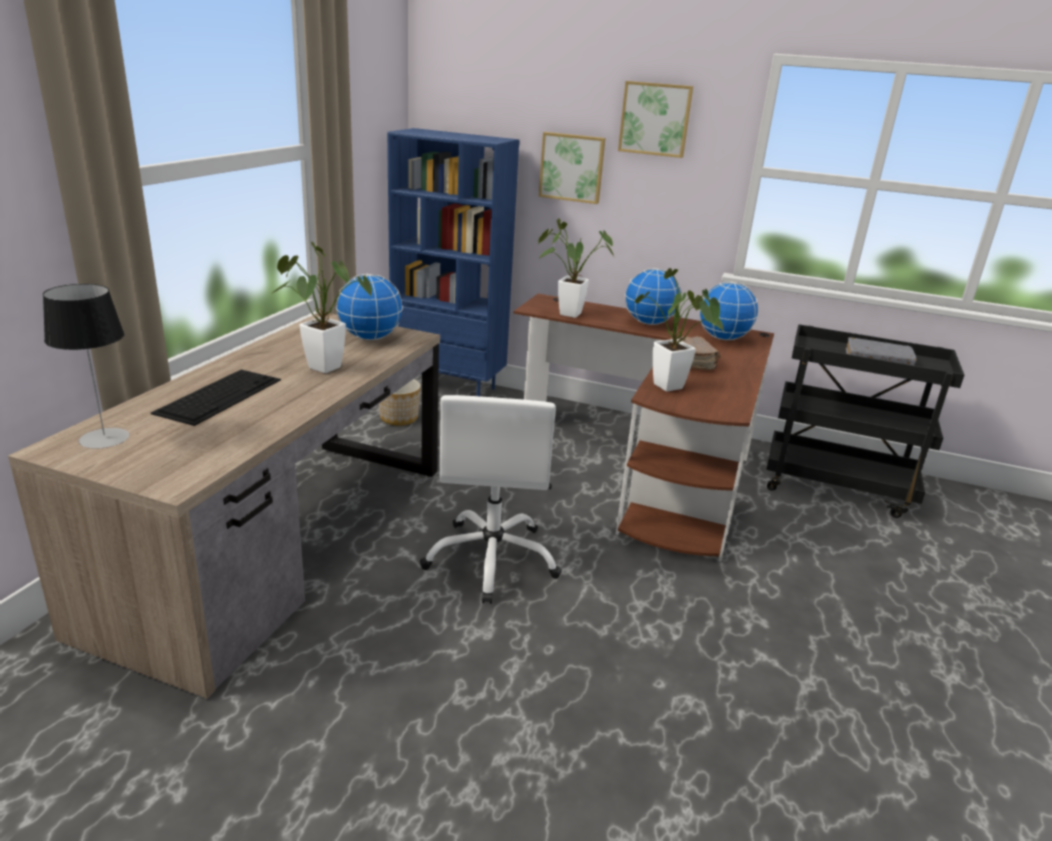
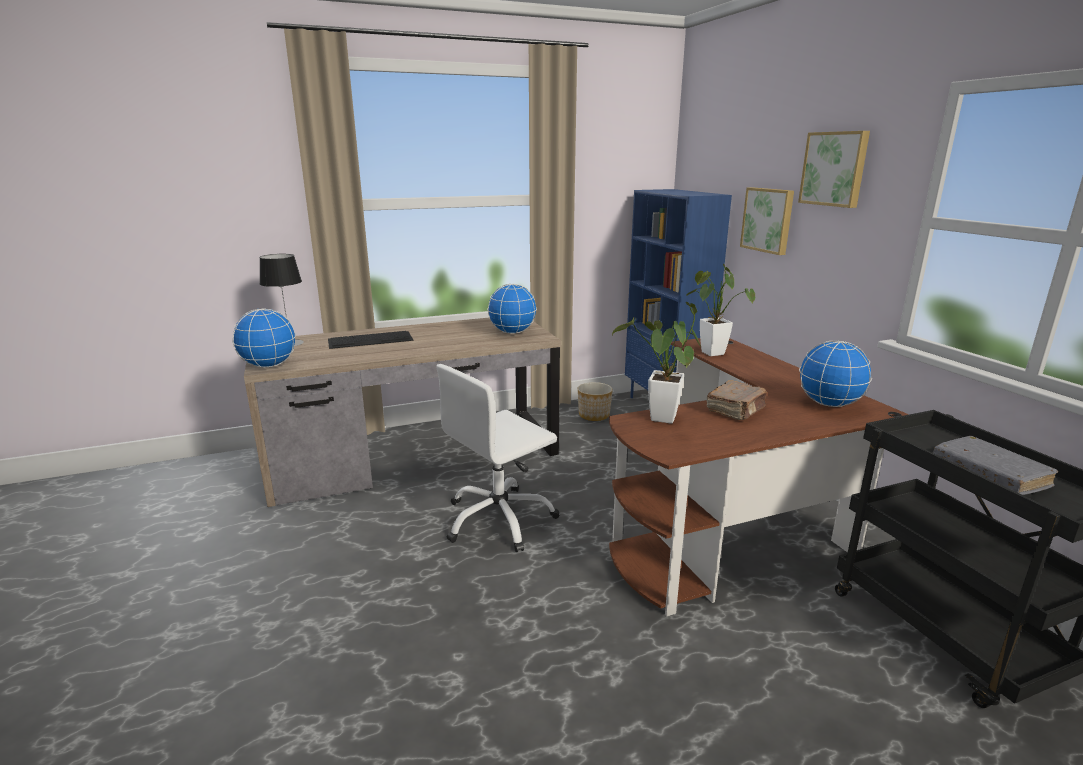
camera: 50 degrees right, 5 degrees down
potted plant [272,242,372,373] -> none
globe [625,268,681,325] -> globe moved to [232,308,296,368]

